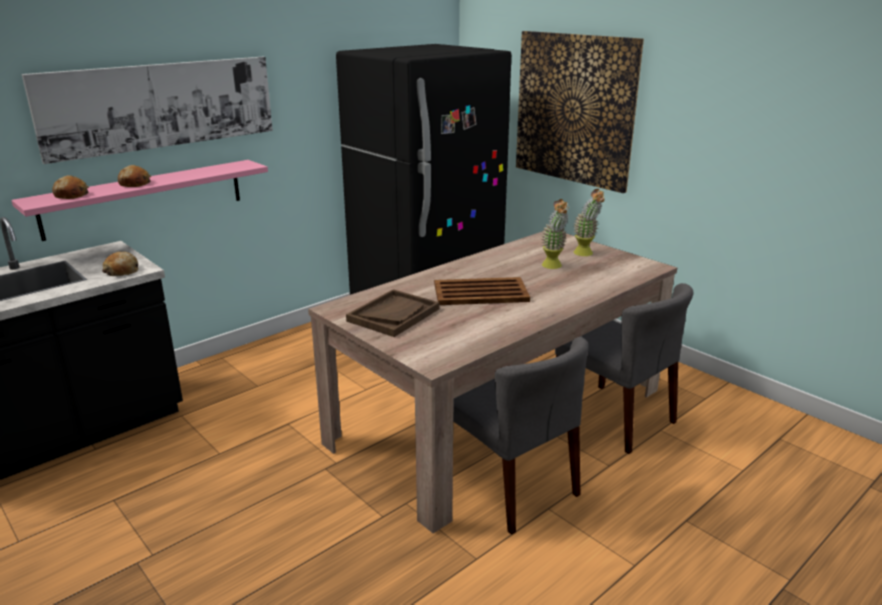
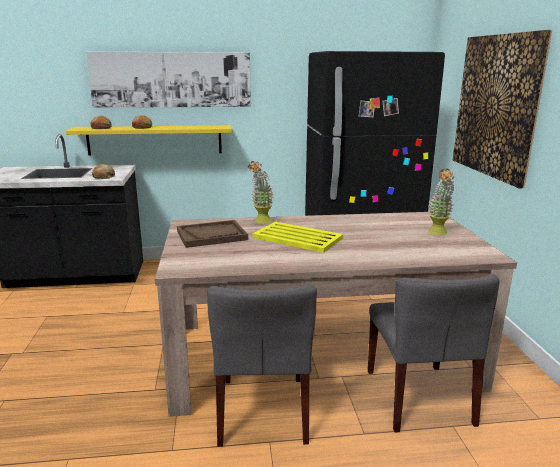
camera: 35 degrees right, 5 degrees down
pink shelf [11,160,268,241] -> yellow shelf [66,125,232,155]
brown tray [434,277,530,305] -> yellow tray [252,222,343,253]
potted plant [541,199,569,269] -> potted plant moved to [248,161,274,224]

